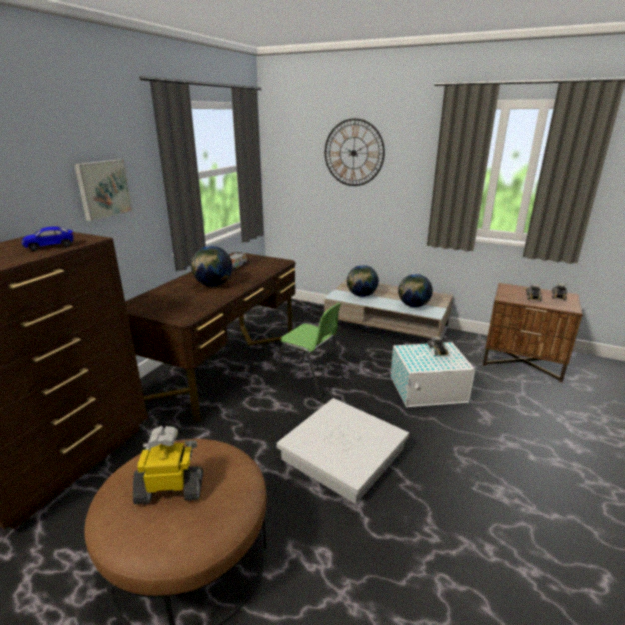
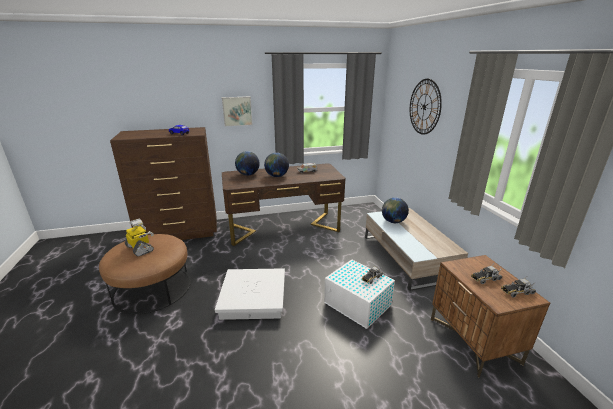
camera: 50 degrees right, 0 degrees up
green chair [274,303,344,399] -> none
globe [398,274,433,307] -> globe moved to [235,151,260,176]

